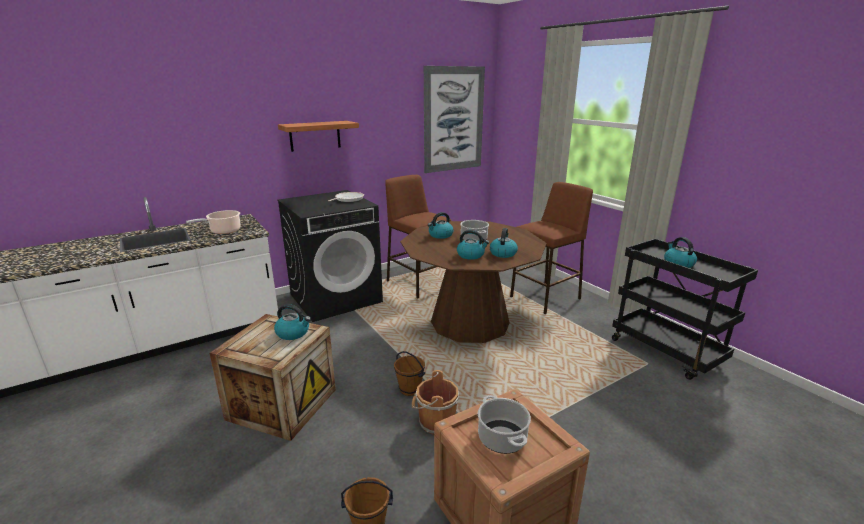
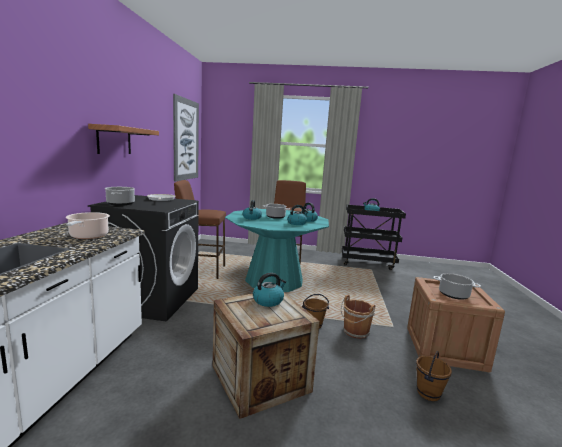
camera: 50 degrees left, 10 degrees down
brown dining table [400,221,547,343] -> turquoise dining table [225,209,329,292]
none -> cooking pot [105,187,135,206]

